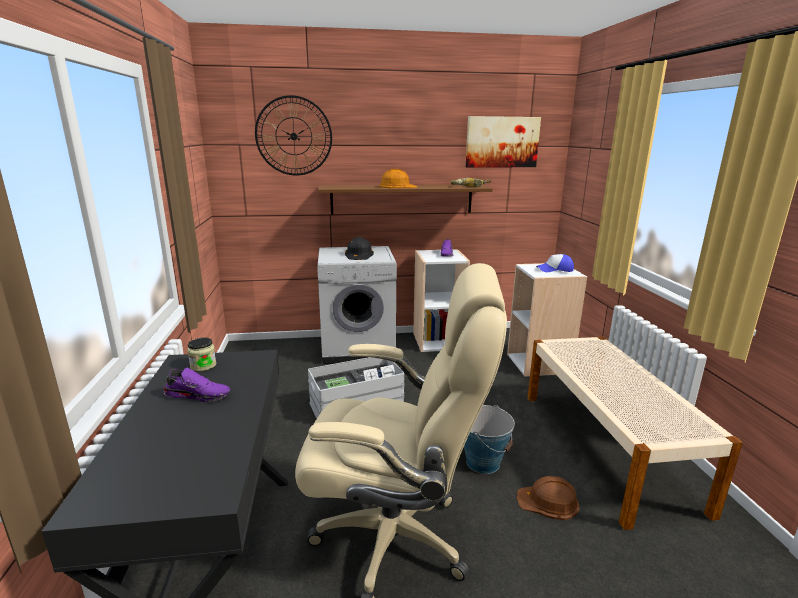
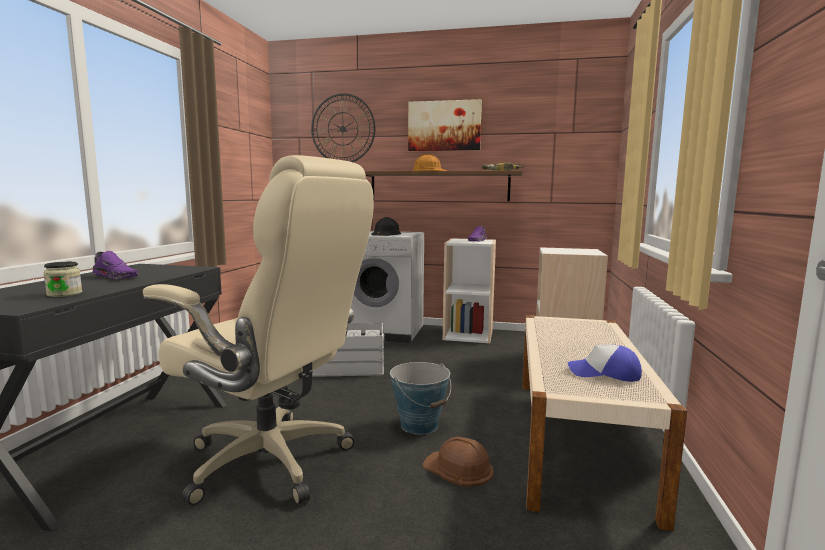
camera: 20 degrees right, 10 degrees down
jar [187,338,217,371] -> jar moved to [43,262,82,297]
picture [465,116,541,167] -> picture moved to [408,99,482,151]
cap [536,254,574,272] -> cap moved to [567,345,642,382]

